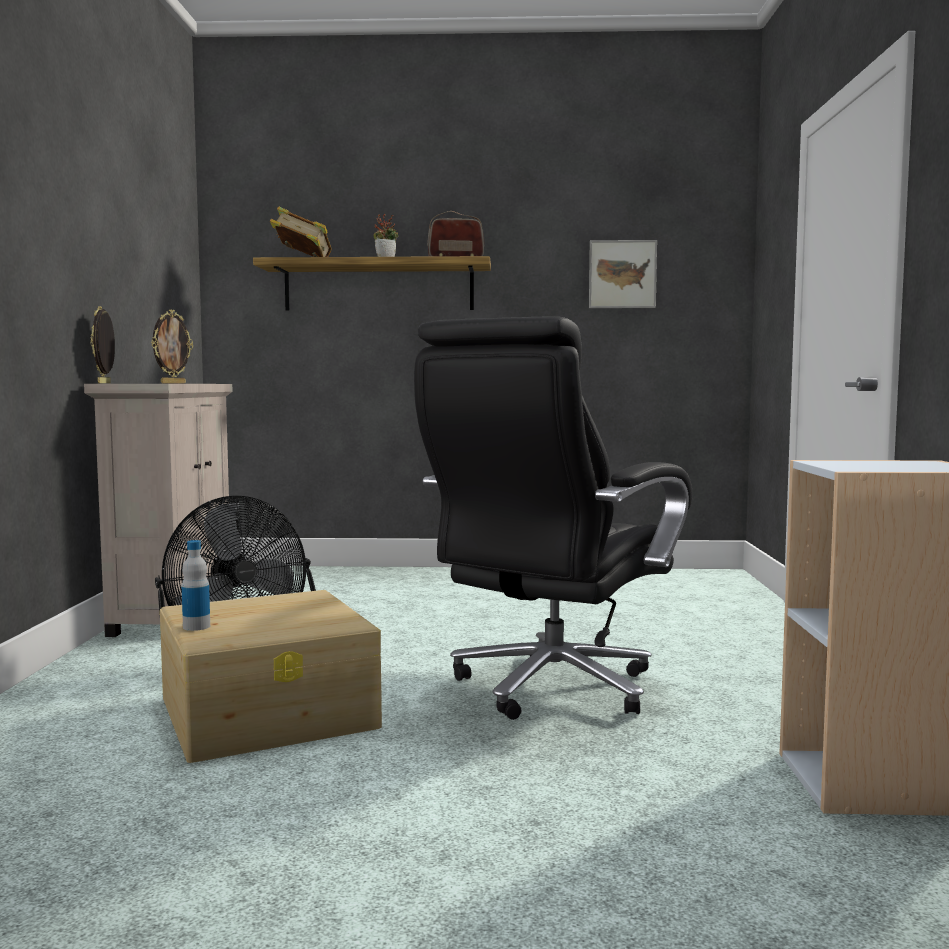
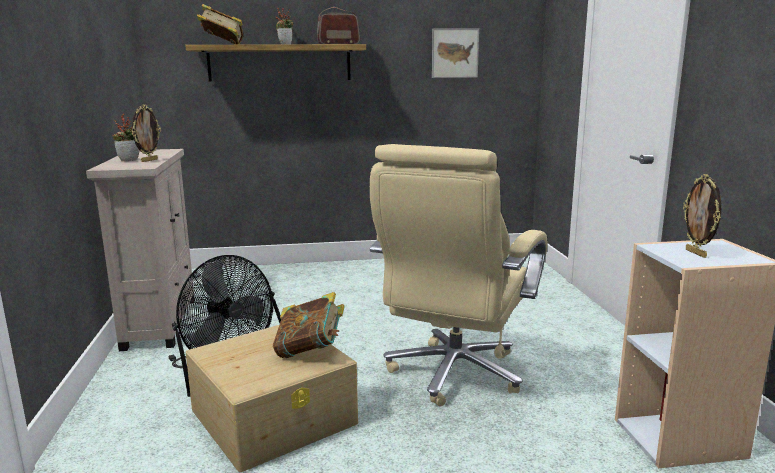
camera: 10 degrees left, 10 degrees up
picture frame [90,306,115,383] -> picture frame moved to [683,174,722,258]
bottle [181,540,210,631] -> none
black office chair [414,316,692,720] -> beige office chair [370,144,547,406]
none -> potted plant [112,114,140,161]
none -> book [273,292,345,358]

